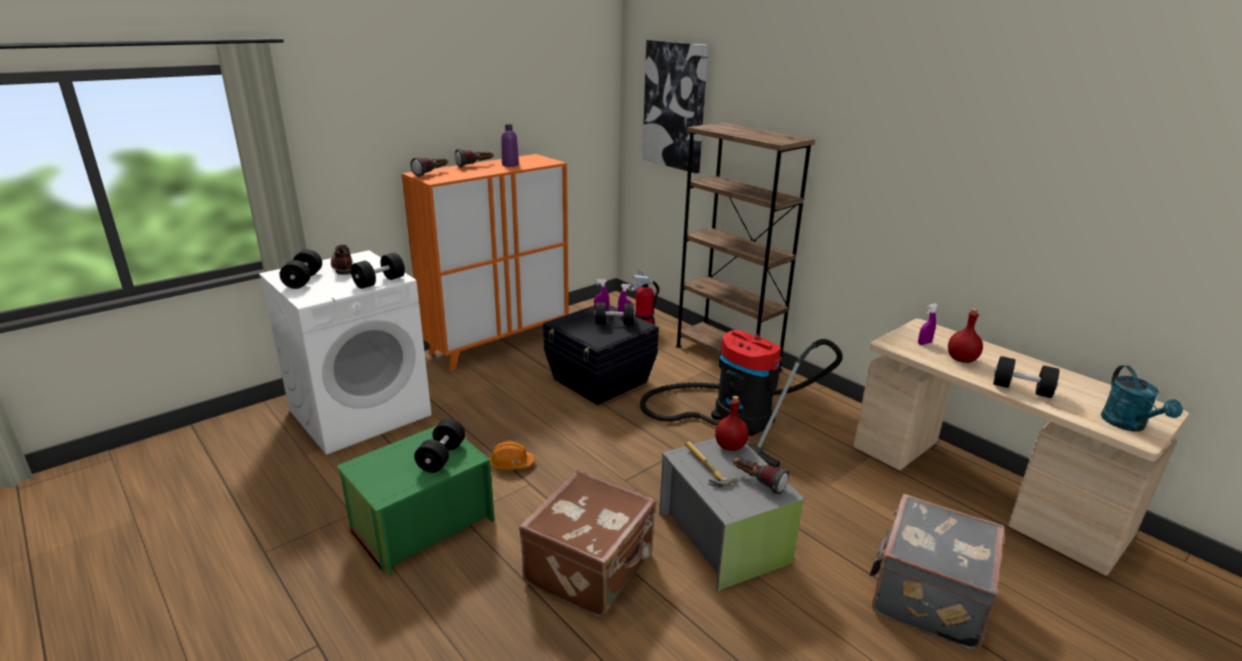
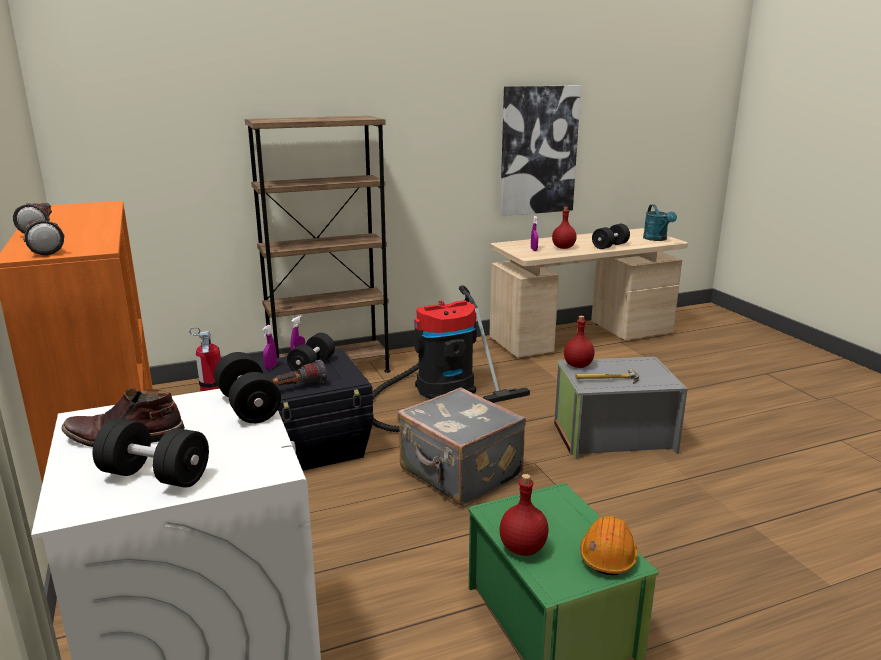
camera: 70 degrees left, 5 degrees down
black dumbbell [414,418,465,473] -> none
orange hard hat [489,441,535,470] -> orange hard hat moved to [580,516,638,575]
purple bottle [501,124,519,167] -> none
brown suitcase [519,470,656,617] -> none
picture [642,40,708,173] -> picture moved to [500,85,581,216]
flashlight [733,458,789,495] -> flashlight moved to [273,360,327,385]
grey suitcase [869,494,1005,651] -> grey suitcase moved to [397,387,526,507]
turquoise watering can [1101,365,1183,432] -> turquoise watering can turned 60 degrees clockwise [643,205,677,241]
none -> red bottle [499,474,549,556]

